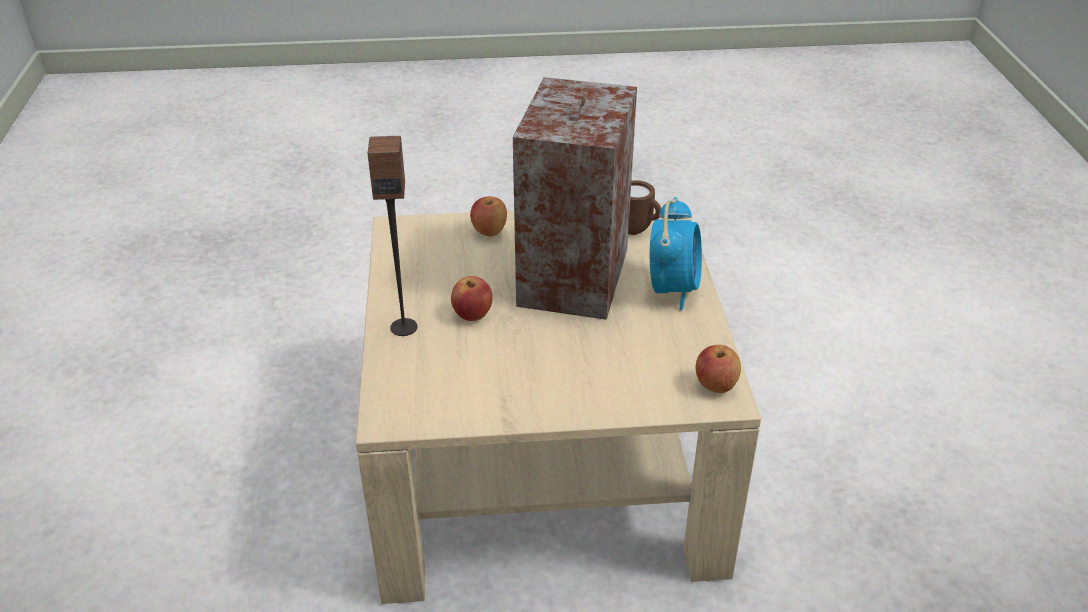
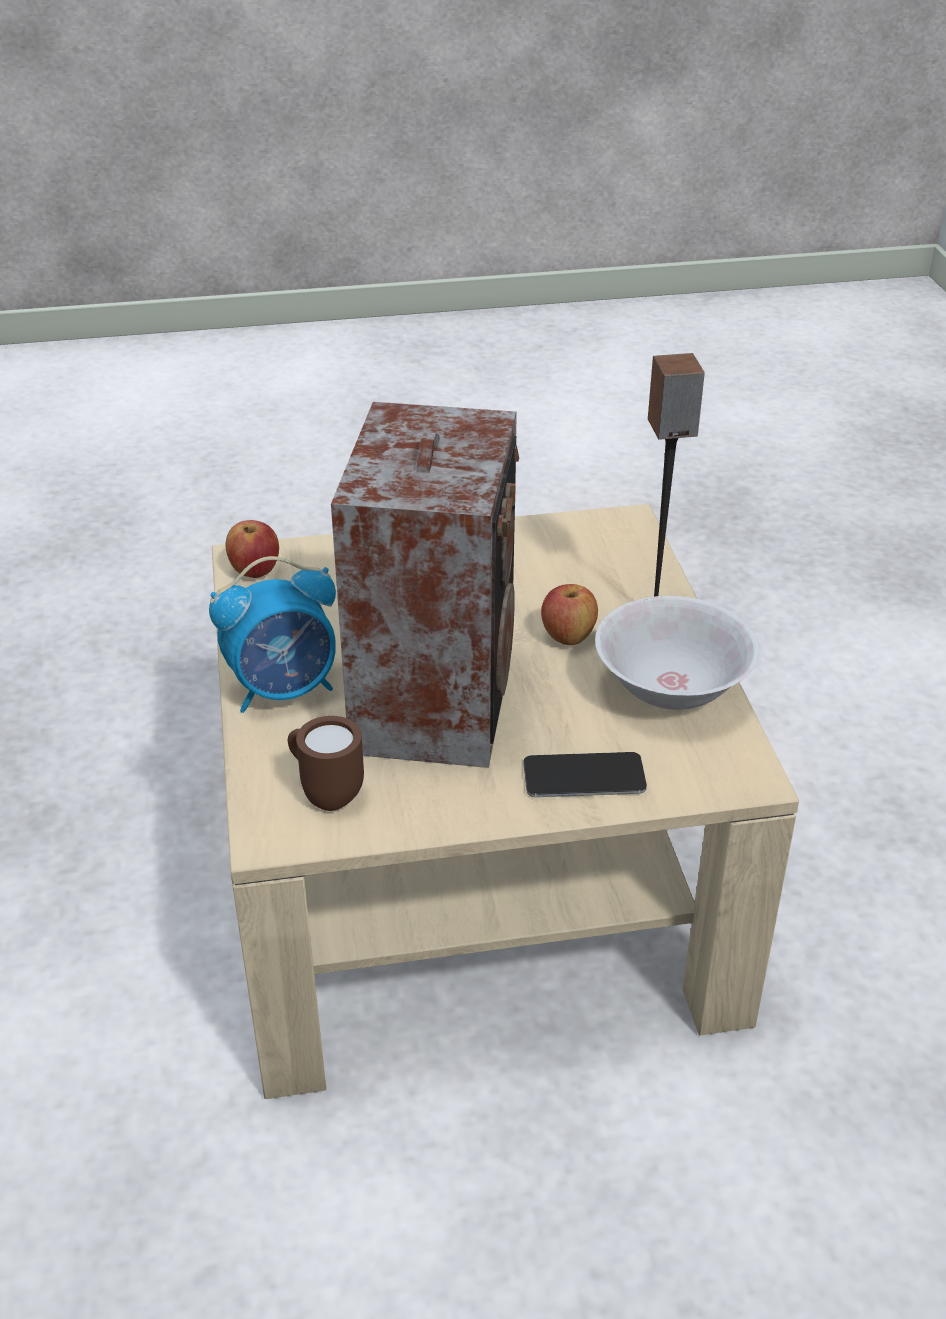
camera: 175 degrees right, 0 degrees up
apple [470,196,507,236] -> phone [523,752,647,797]
alarm clock [650,197,702,310] -> alarm clock turned 120 degrees counterclockwise [209,556,336,713]
none -> white bowl [595,596,759,710]

